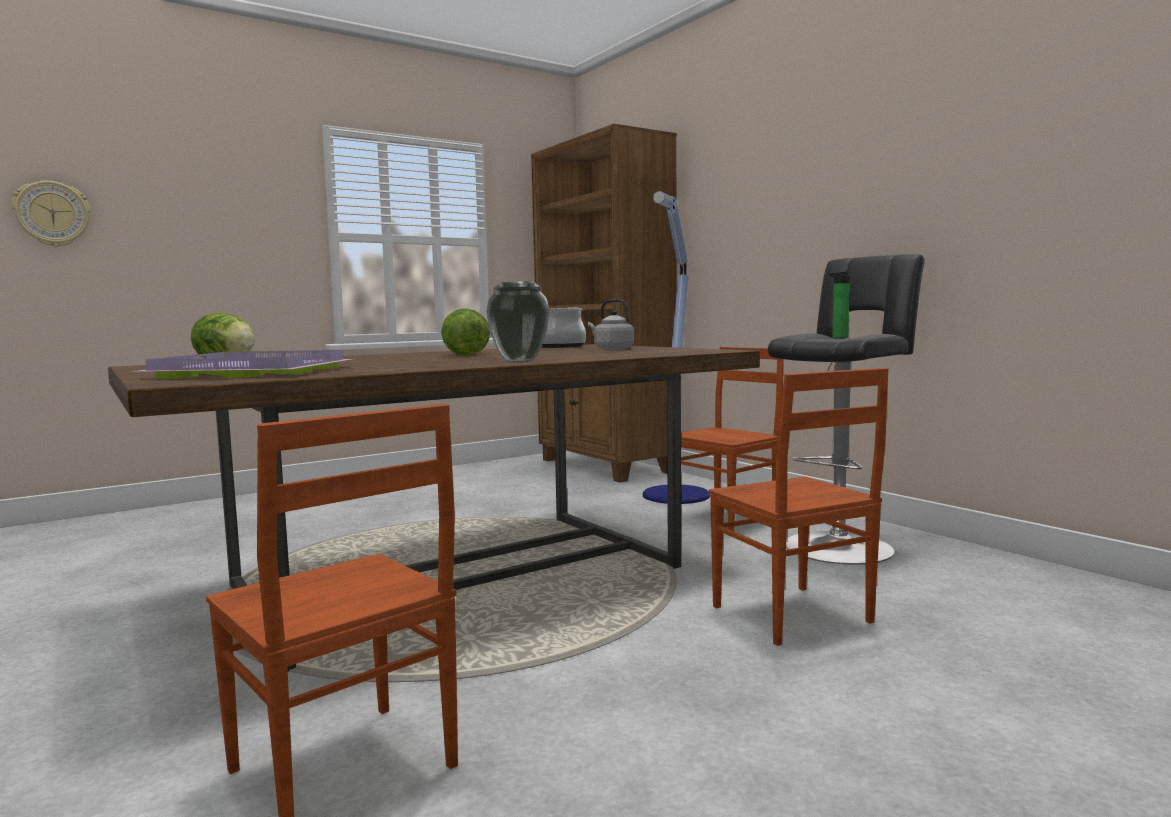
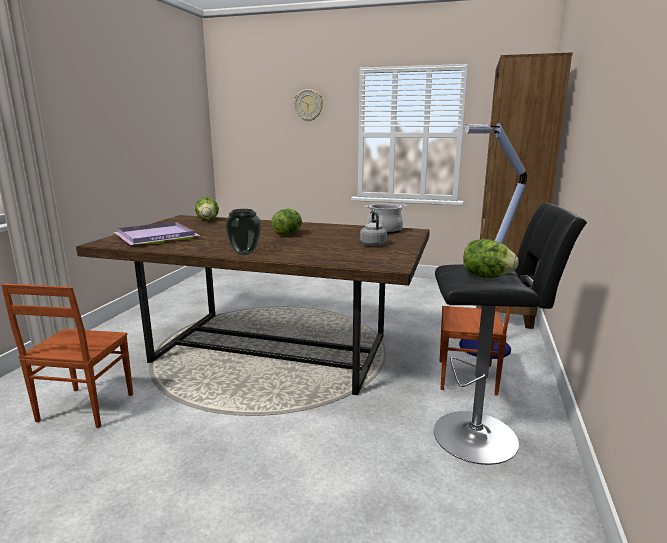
camera: 50 degrees right, 10 degrees up
wall clock [12,181,90,247] -> wall clock moved to [294,89,323,121]
brown chair [709,368,889,646] -> none
bottle [828,272,850,338] -> lettuce [463,239,519,278]

